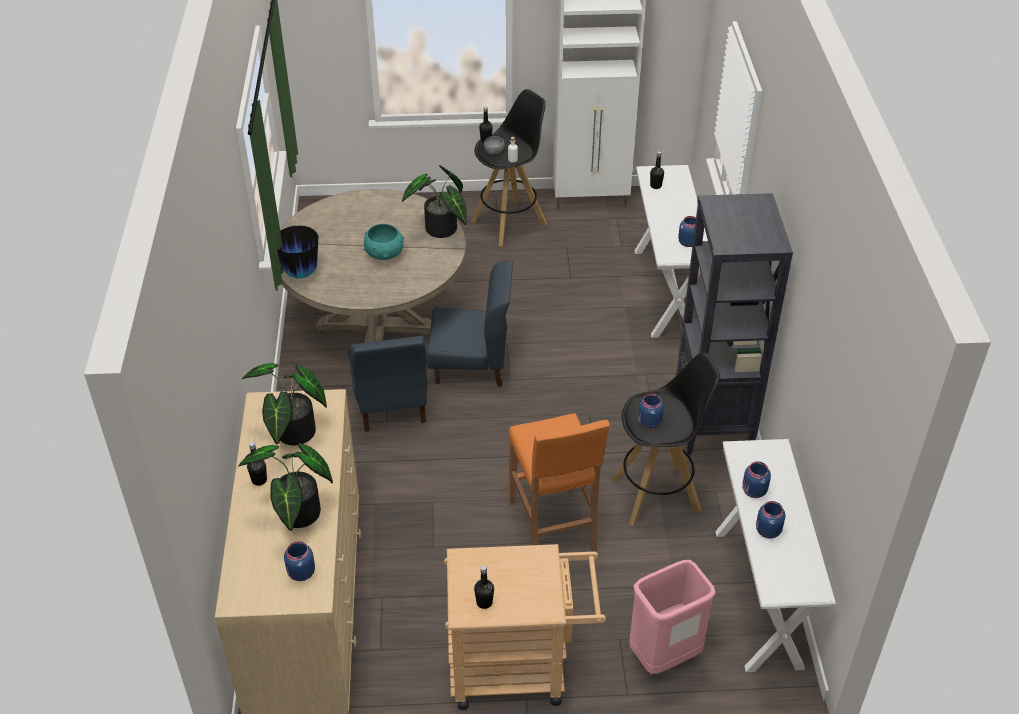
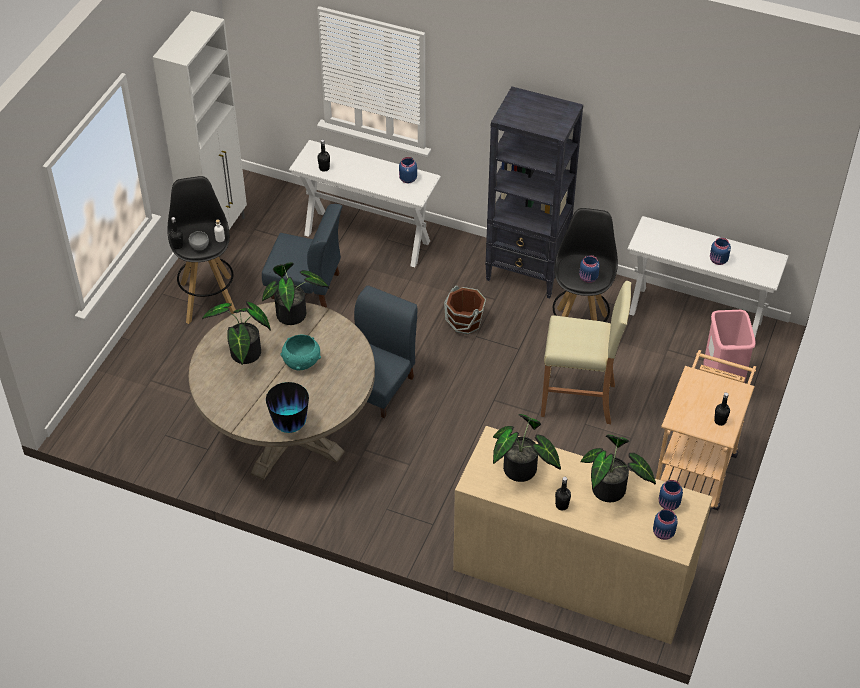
camera: 65 degrees left, 5 degrees up
blue chair [349,336,427,432] -> blue chair moved to [262,204,343,308]
orange stool [509,413,610,552] -> beige stool [541,281,631,424]
blue jar [742,461,771,498] -> blue jar moved to [653,509,678,540]
none -> potted plant [202,301,271,365]
none -> brown bucket [444,286,486,335]

